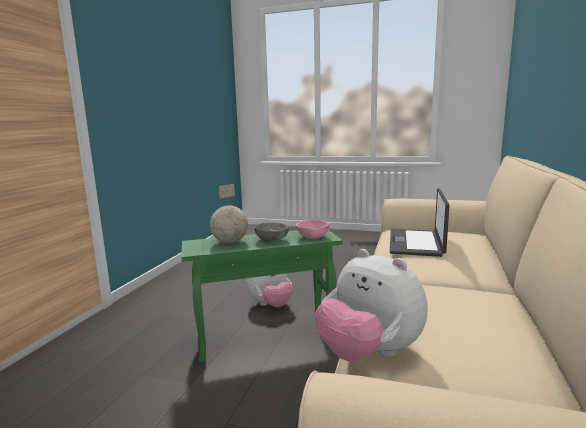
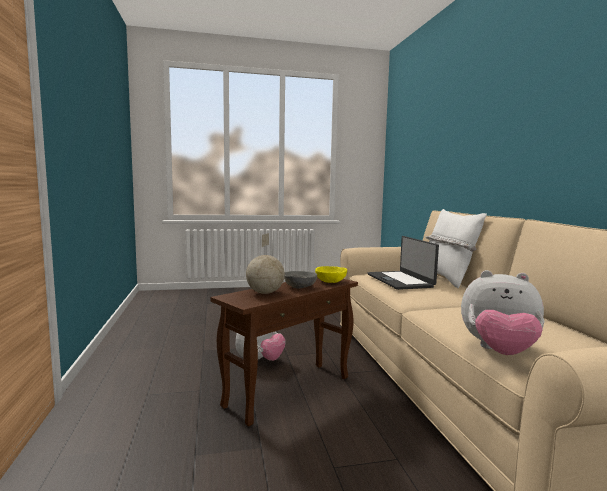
camera: 30 degrees left, 5 degrees down
green side table [181,230,342,363] -> brown side table [211,277,358,427]
pink bowl [296,220,330,239] -> yellow bowl [315,266,347,283]
none -> white pillow [425,209,487,288]

